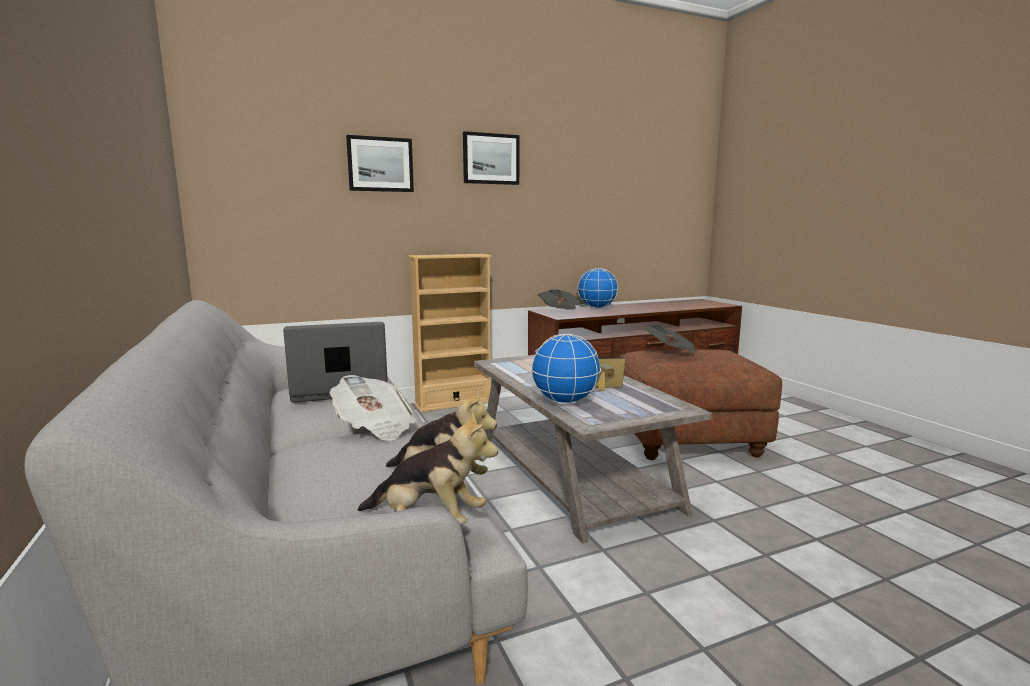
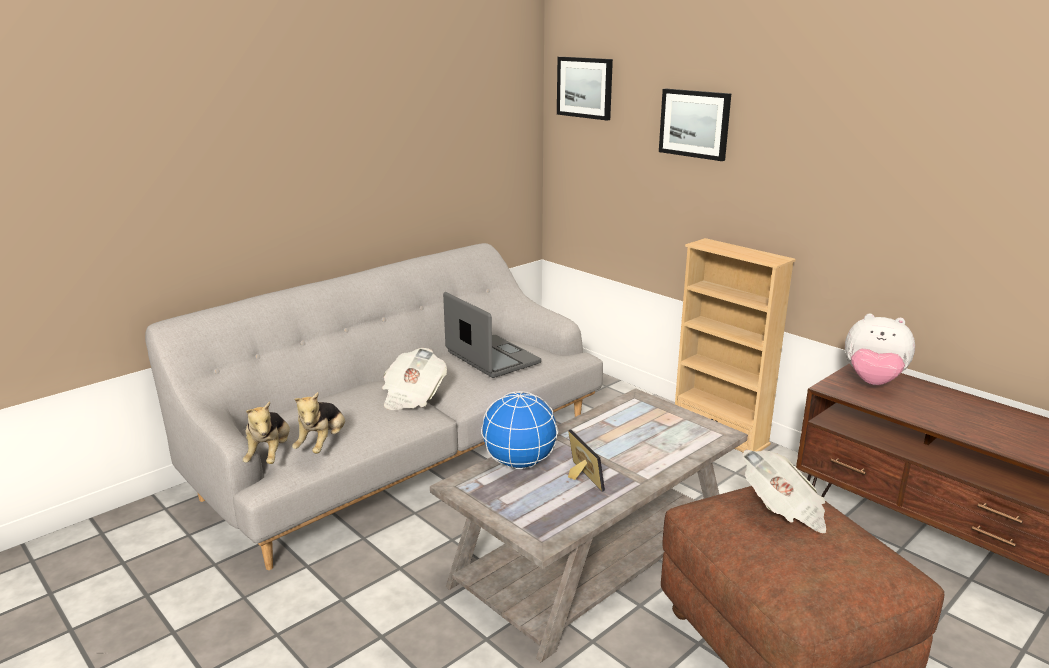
camera: 70 degrees right, 10 degrees up
picture [463,131,519,185] -> picture moved to [557,57,613,120]
newspaper [538,289,581,310] -> plush toy [845,313,915,385]
globe [578,268,618,308] -> none

